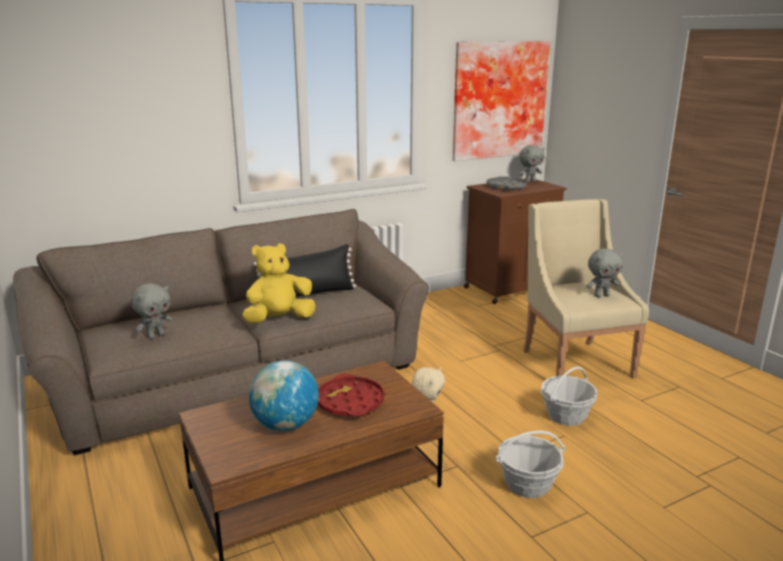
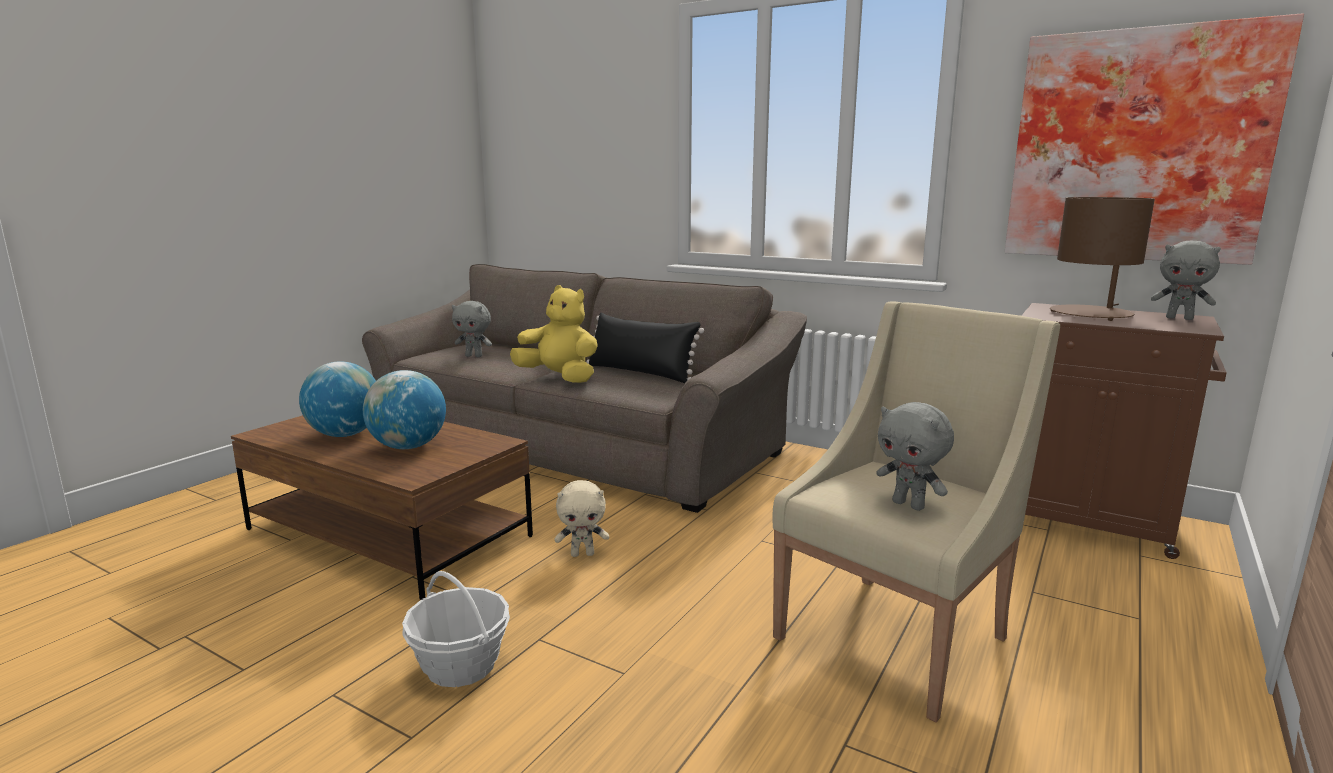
camera: 60 degrees right, 5 degrees down
red tray [317,374,385,416] -> globe [363,370,446,449]
grey tray [486,176,527,191] -> brown table lamp [1050,197,1155,321]
basket [541,367,598,426] -> none

